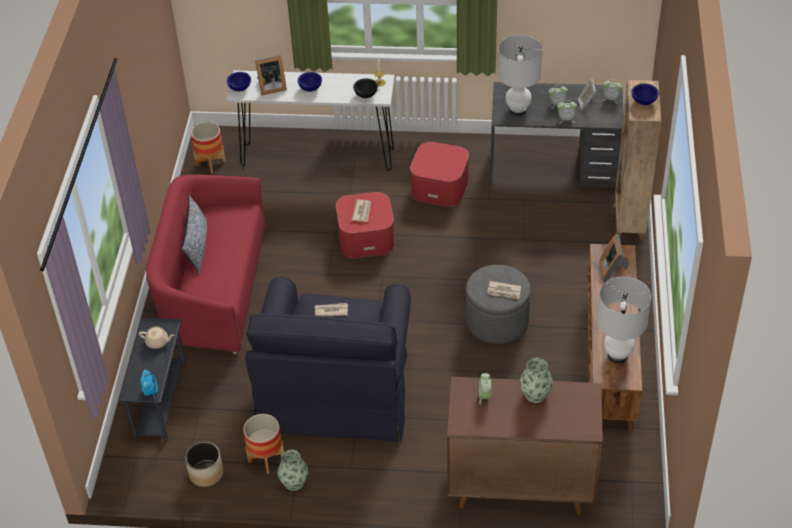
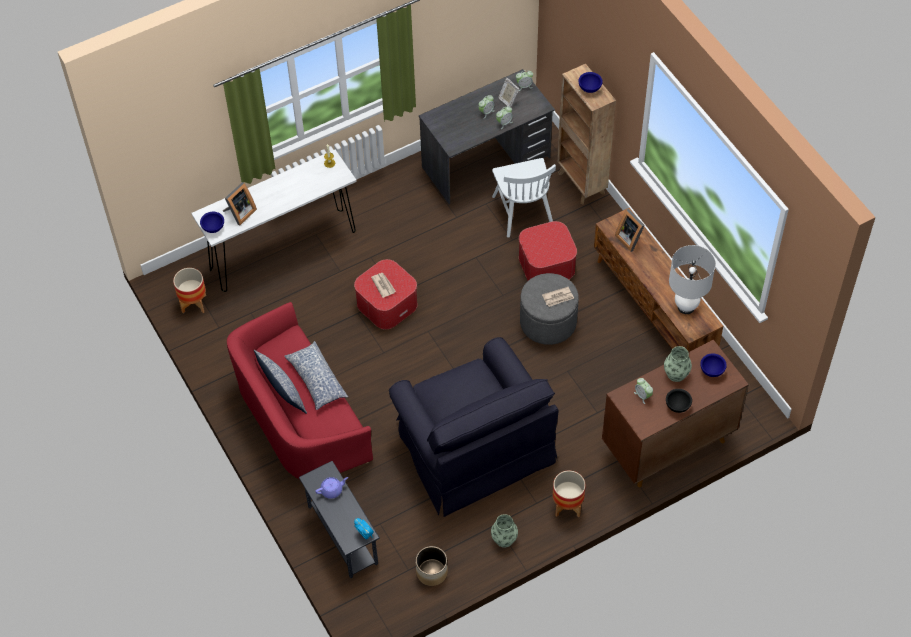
camera: 35 degrees left, 10 degrees up
beige teapot [139,326,174,349] -> purple teapot [315,477,348,499]
planter [243,414,284,474] -> planter moved to [553,471,585,517]
blue bowl [298,72,322,92] -> blue bowl moved to [700,353,727,377]
newspaper [315,303,348,316] -> none
black bowl [353,78,378,98] -> black bowl moved to [666,389,692,413]
ottoman [410,142,469,207] -> ottoman moved to [519,221,577,281]
white table lamp [498,35,543,116] -> none
none -> pillow [284,341,348,410]
none -> white chair [492,158,556,238]

